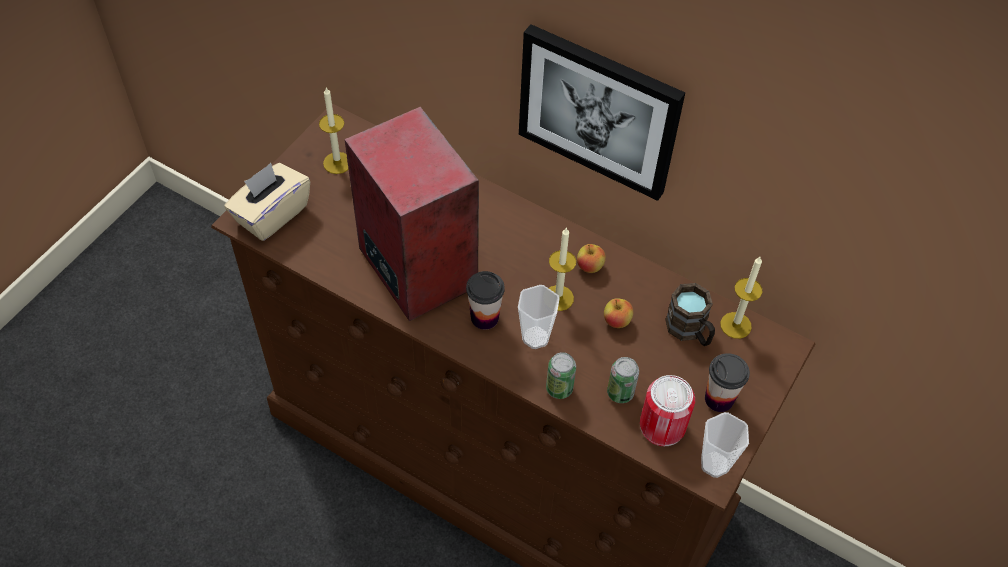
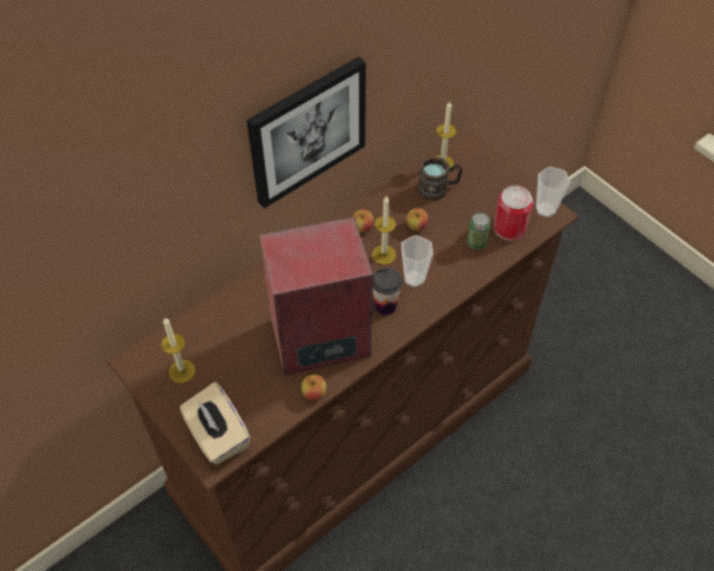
camera: 70 degrees left, 0 degrees up
can [546,352,576,399] -> none
cup [705,353,750,412] -> none
none -> apple [301,375,326,400]

